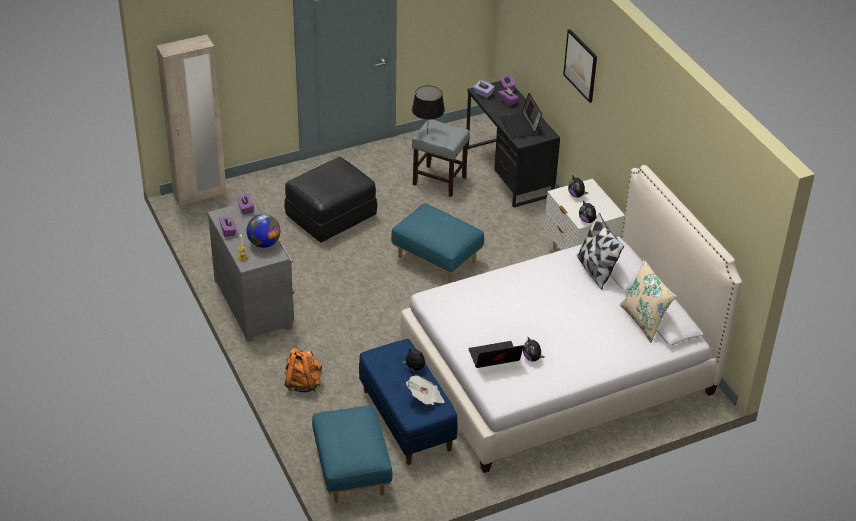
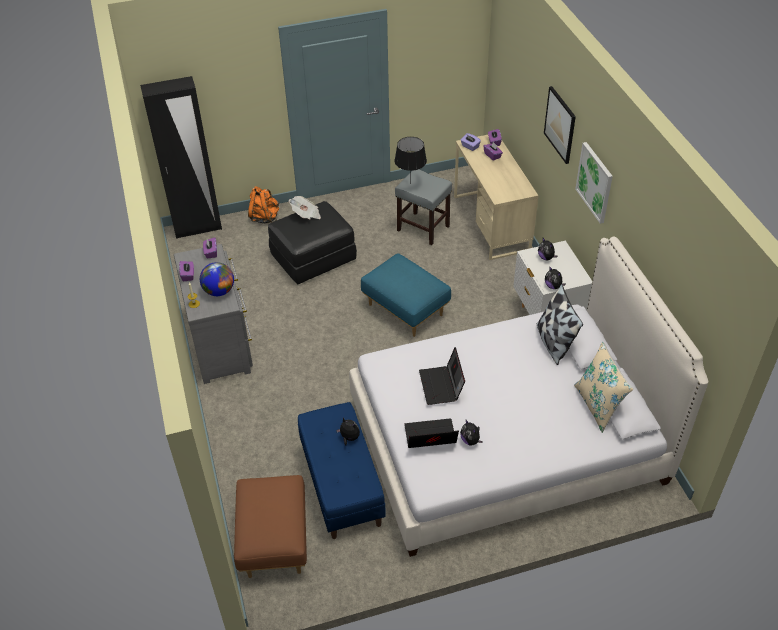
camera: 10 degrees right, 5 degrees up
beige wardrobe [156,35,227,206] -> black wardrobe [140,76,222,239]
orange backpack [284,348,322,392] -> orange backpack moved to [248,186,279,224]
blue ottoman [312,406,392,503] -> brown ottoman [234,475,307,578]
newspaper [406,376,445,405] -> newspaper moved to [289,196,321,219]
black desk [466,81,560,208] -> beige desk [454,135,539,260]
laptop [499,93,542,138] -> laptop moved to [419,347,465,405]
none -> picture [575,142,613,224]

